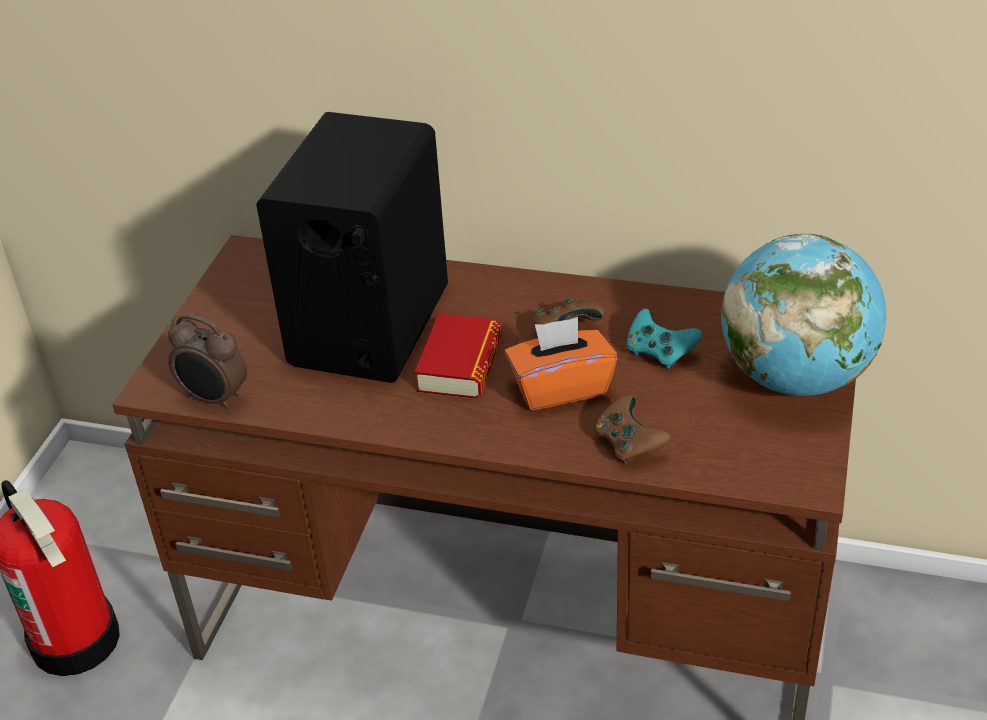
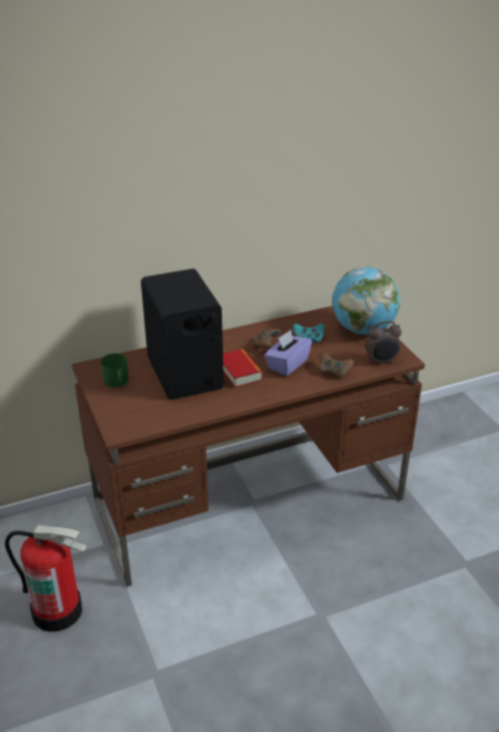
camera: 40 degrees left, 5 degrees down
alarm clock [168,314,247,410] -> alarm clock moved to [365,321,402,365]
orange tissue box [504,317,618,410] -> purple tissue box [264,330,312,376]
none -> green mug [101,353,128,388]

